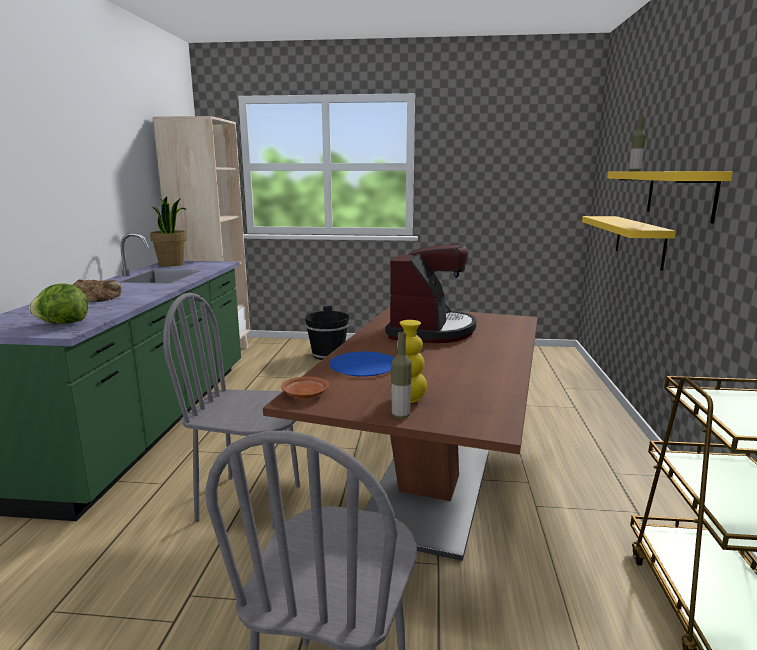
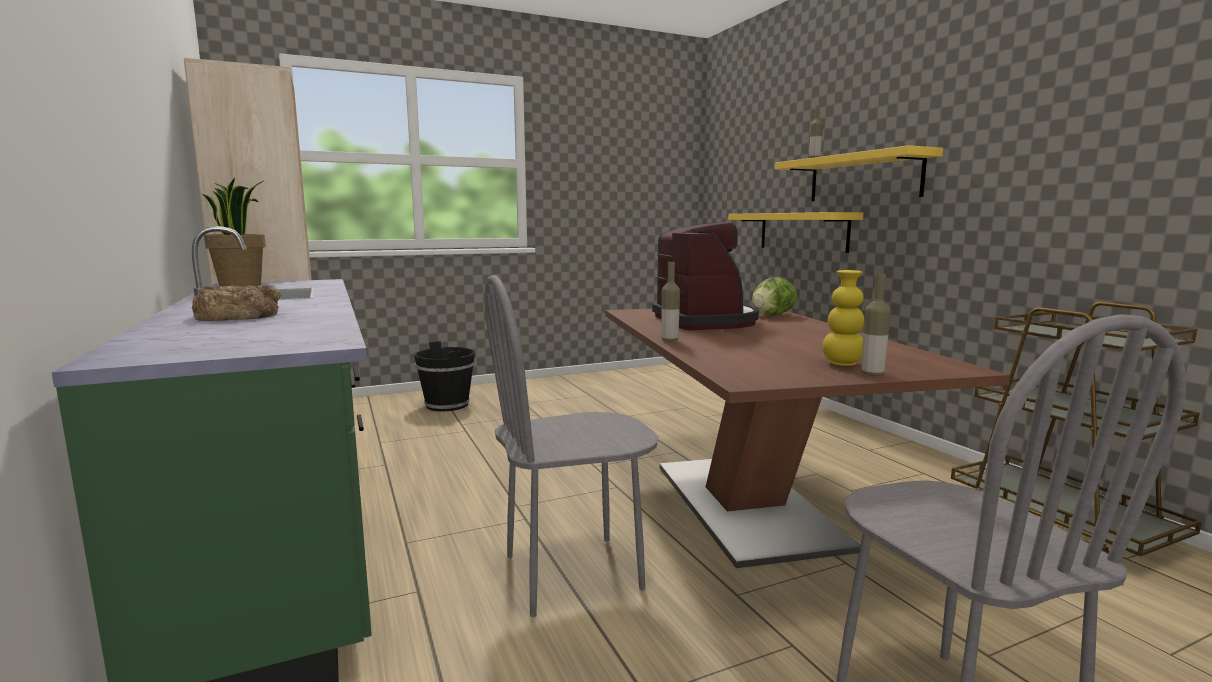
camera: 30 degrees left, 5 degrees down
lettuce [29,284,88,324] -> lettuce moved to [752,277,797,315]
brown plate [281,377,329,399] -> none
blue plate [329,351,394,377] -> none
none -> bottle [662,262,680,342]

